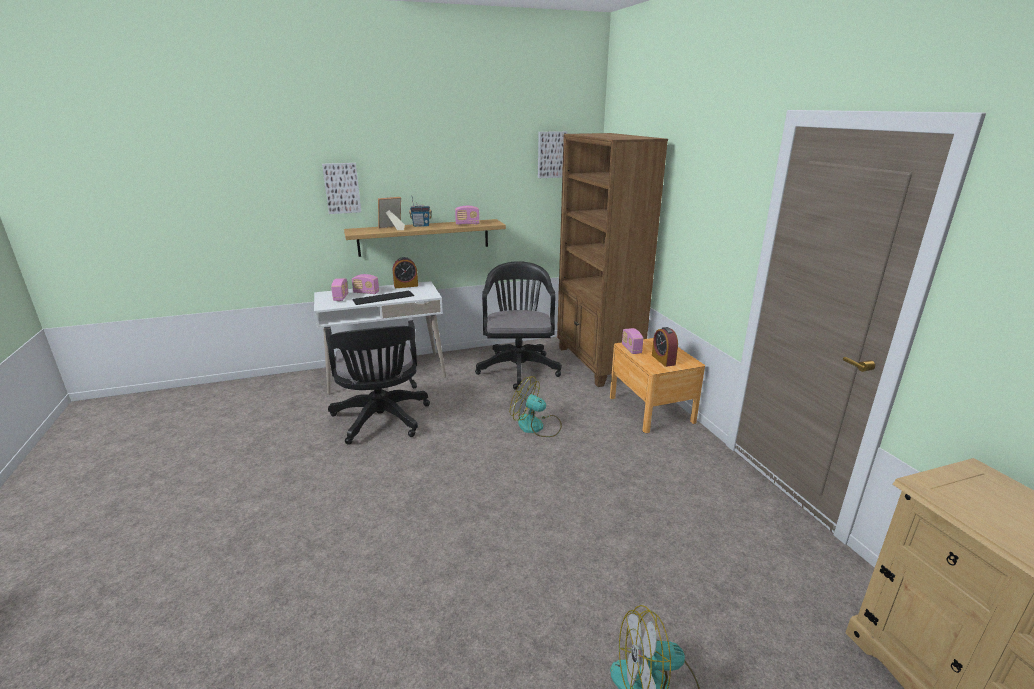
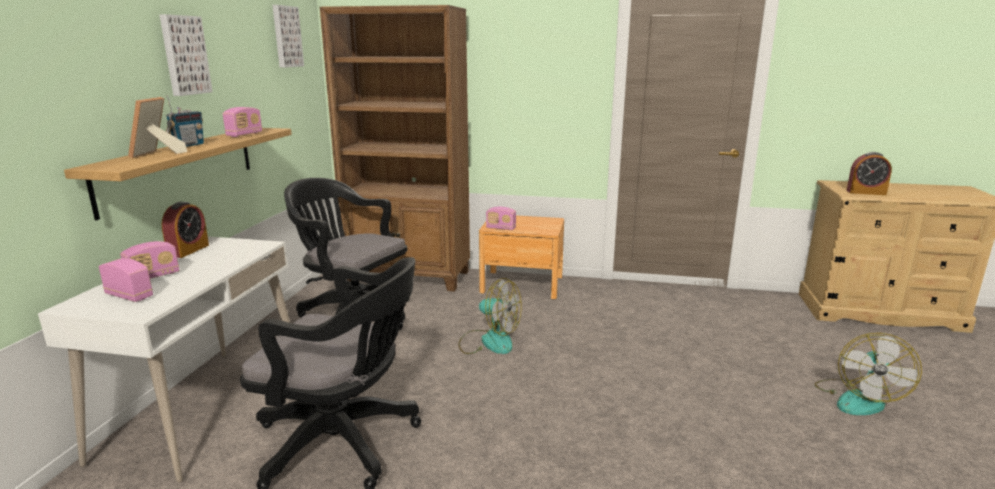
camera: 60 degrees left, 5 degrees down
picture [322,163,361,214] -> picture moved to [159,14,213,96]
keyboard [352,291,414,305] -> none
fan [510,376,562,437] -> fan turned 120 degrees counterclockwise [458,278,522,354]
alarm clock [652,327,678,367] -> alarm clock moved to [847,152,892,195]

